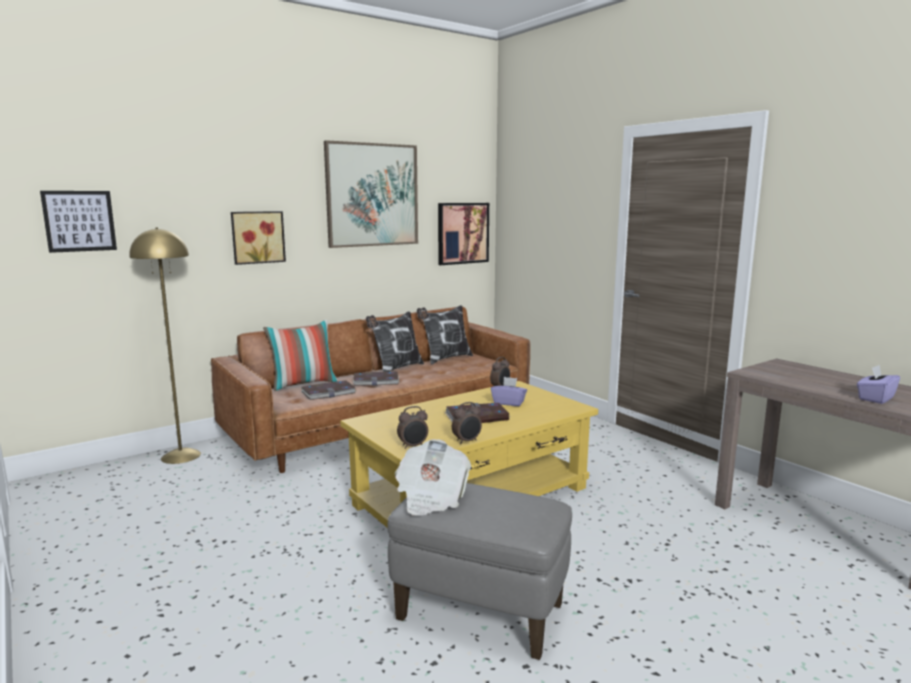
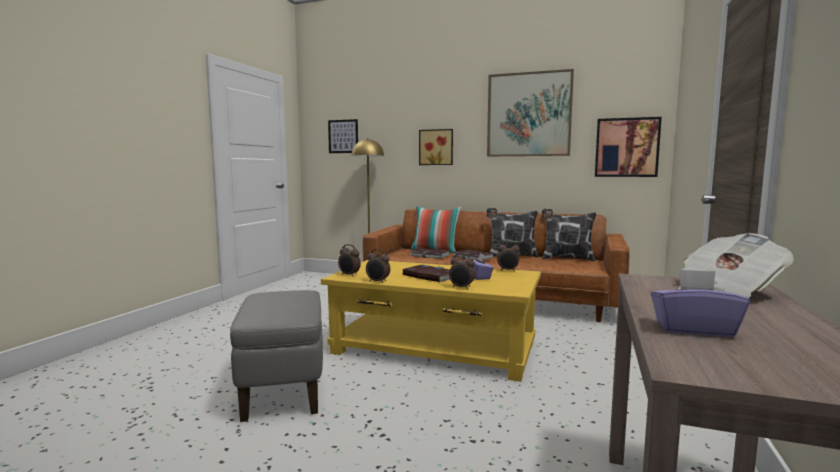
camera: 55 degrees right, 5 degrees down
newspaper [395,439,471,516] -> newspaper moved to [679,233,794,298]
none -> alarm clock [449,253,475,289]

